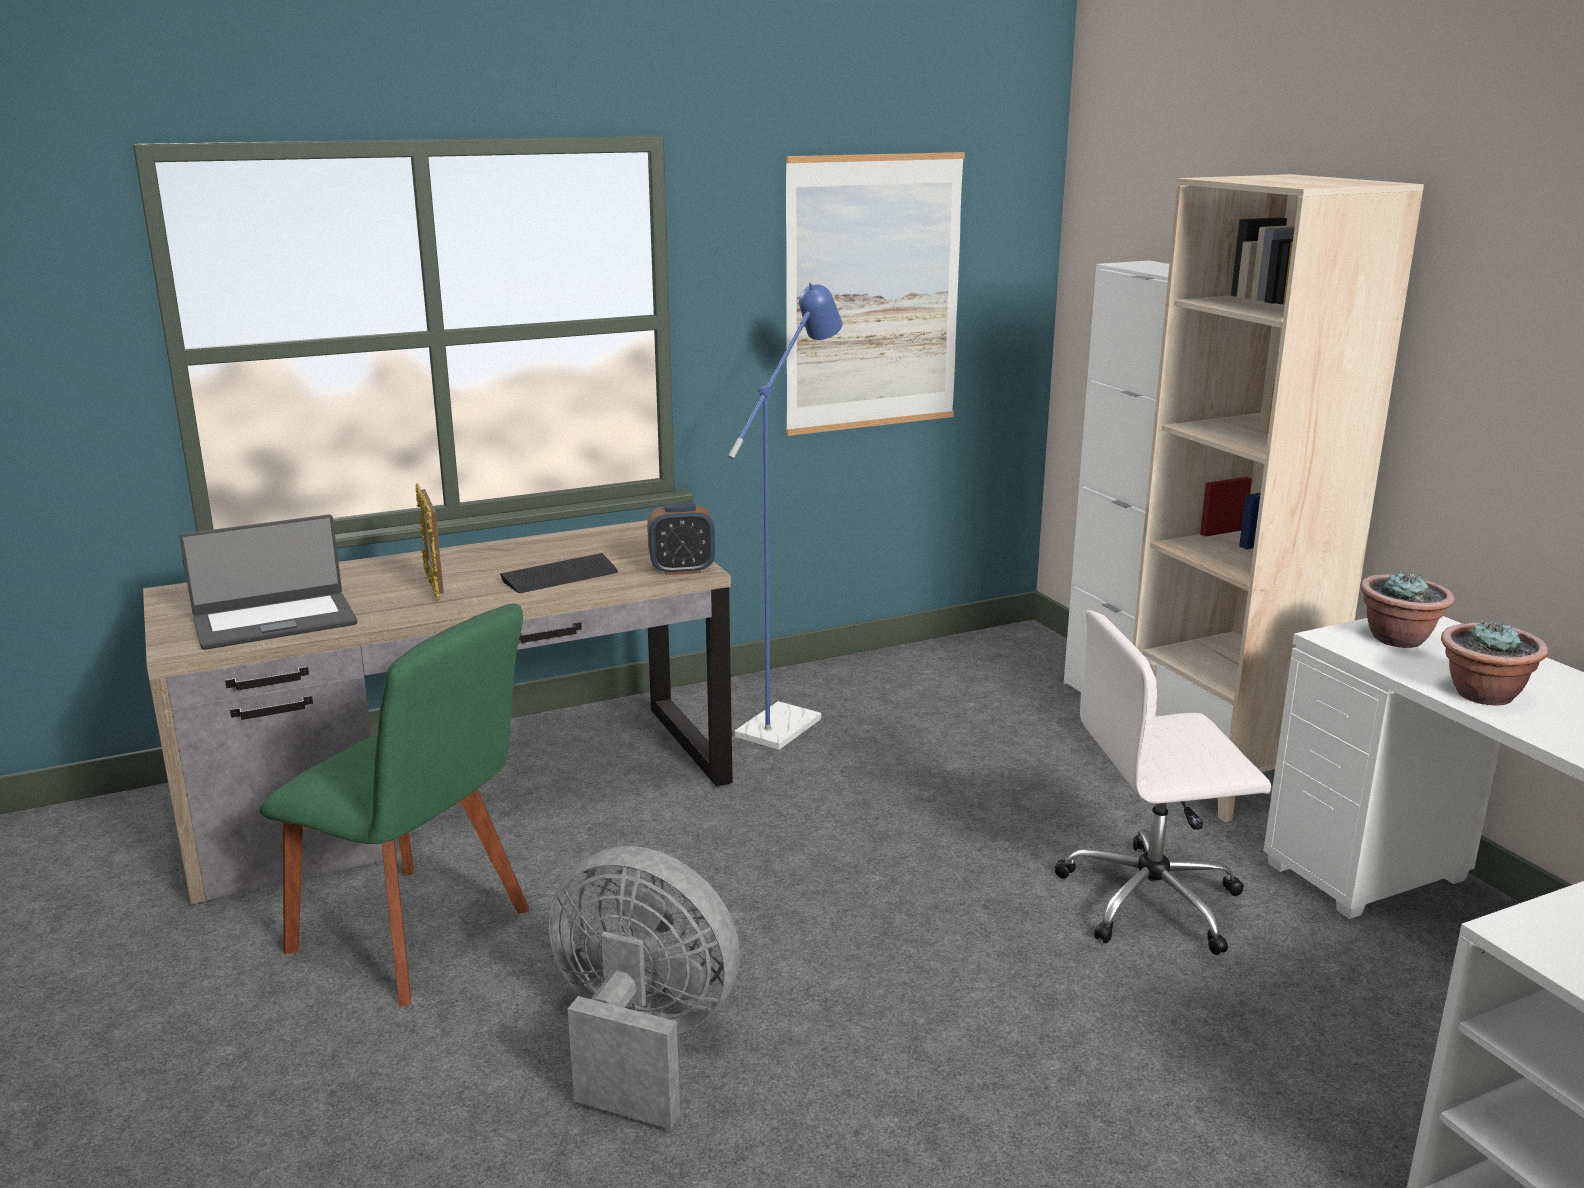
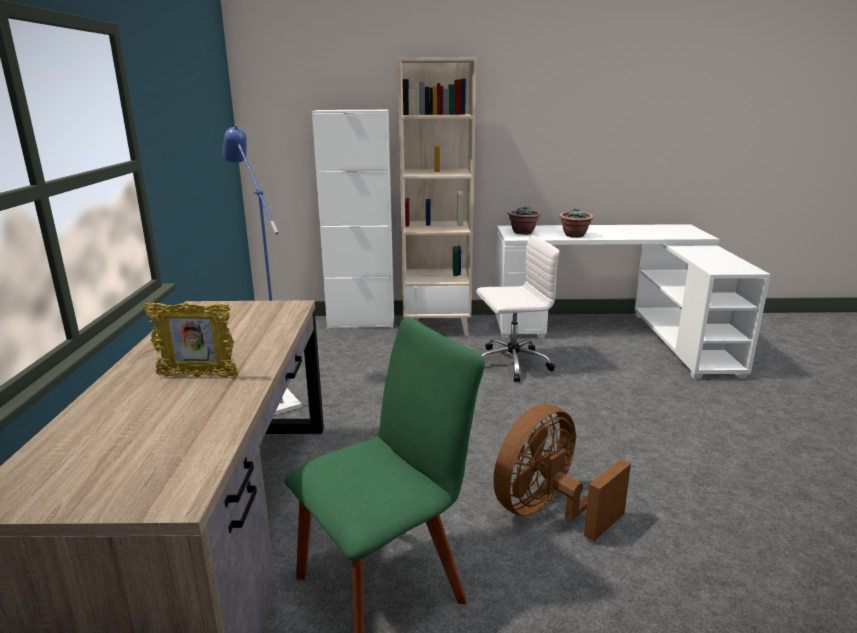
camera: 65 degrees left, 0 degrees up
laptop [179,514,357,650] -> none
keyboard [500,553,618,593] -> none
grey fan [549,846,740,1129] -> brown fan [493,404,631,541]
alarm clock [647,503,715,575] -> none
picture [785,152,965,436] -> none
white office chair [1055,610,1271,955] -> white office chair turned 120 degrees counterclockwise [477,235,559,382]

